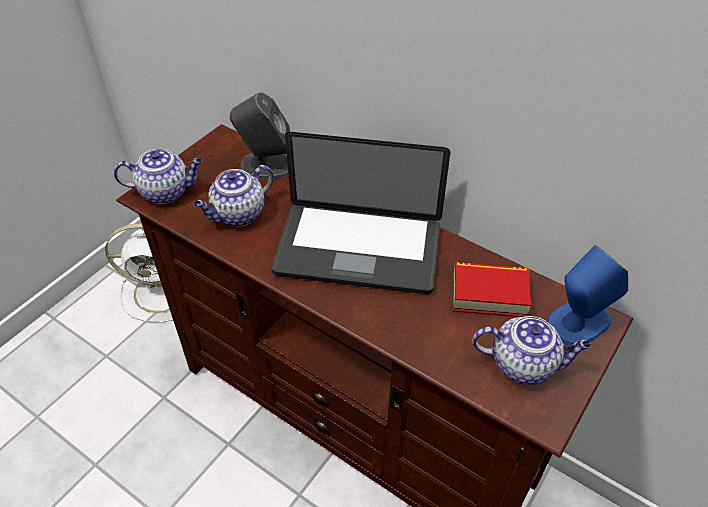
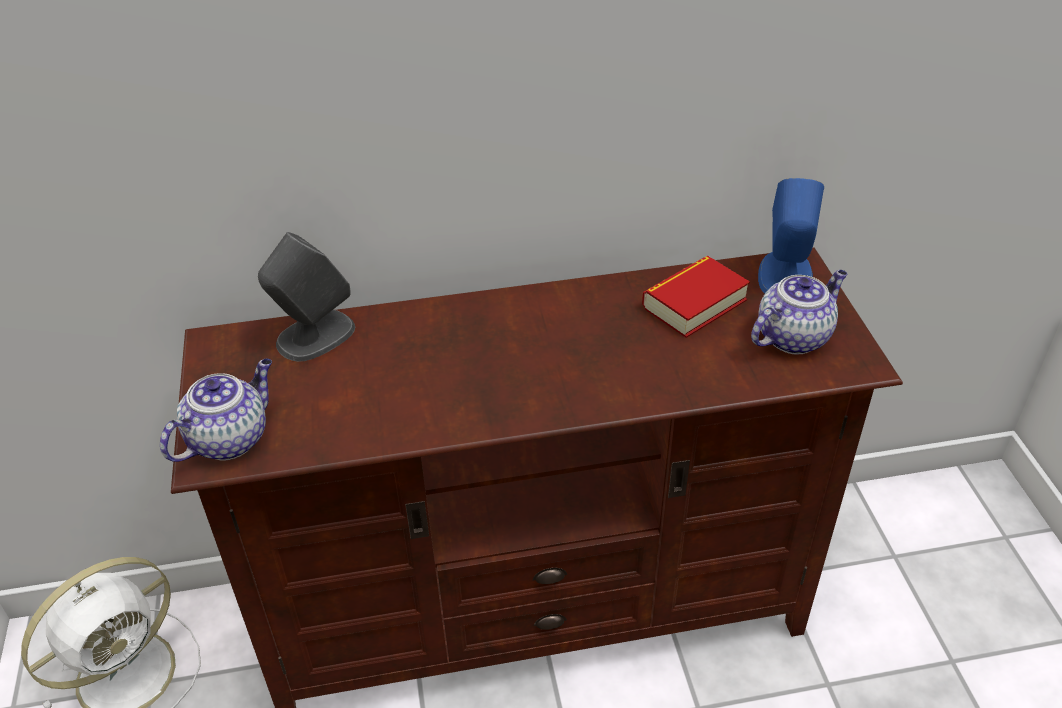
camera: 45 degrees left, 5 degrees down
teapot [194,165,274,226] -> none
laptop [271,132,450,294] -> none

